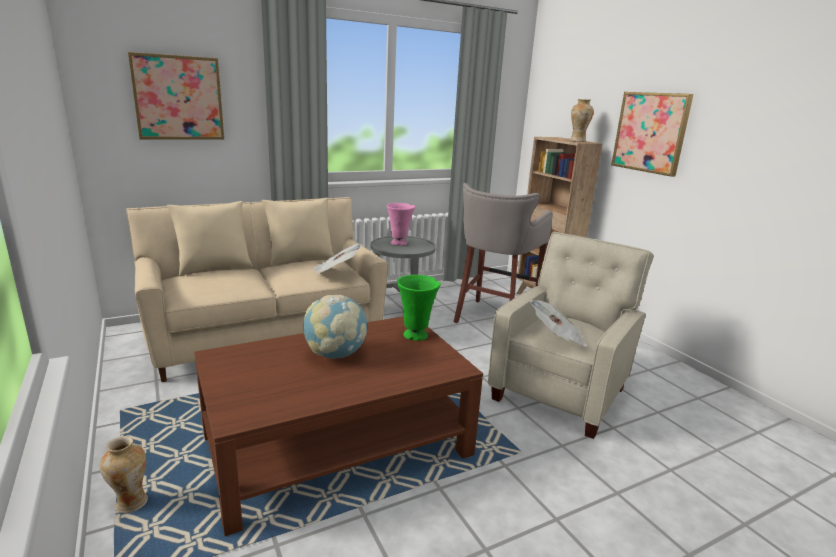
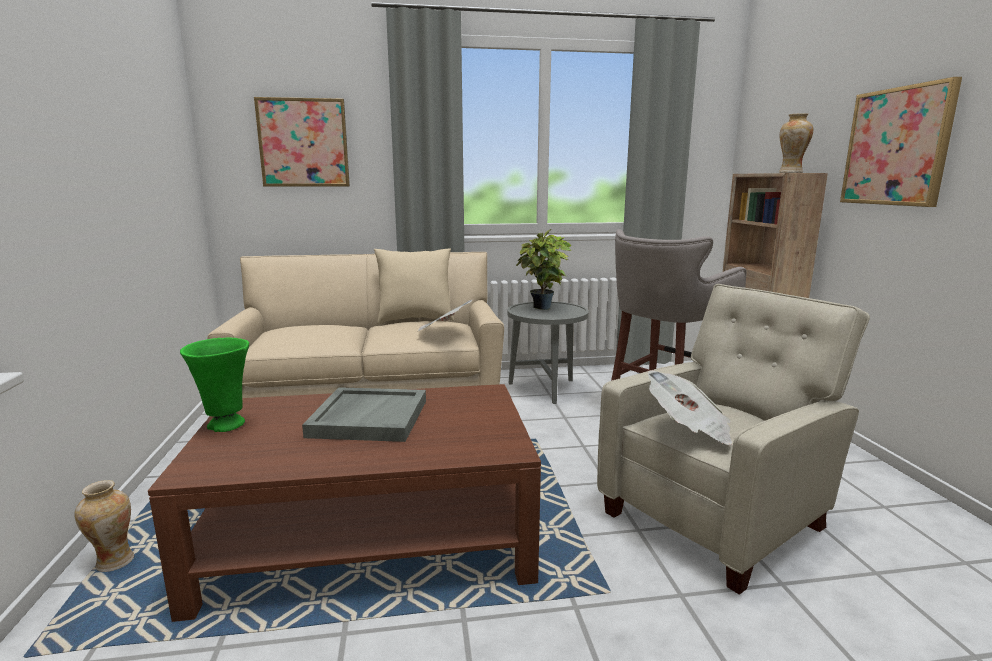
camera: 20 degrees right, 5 degrees down
beige pillow [167,201,253,276] -> none
globe [303,295,367,359] -> grey tray [302,387,426,442]
pink vase [386,203,415,246] -> potted plant [516,229,571,310]
green vase [397,275,441,341] -> green vase moved to [180,338,249,432]

